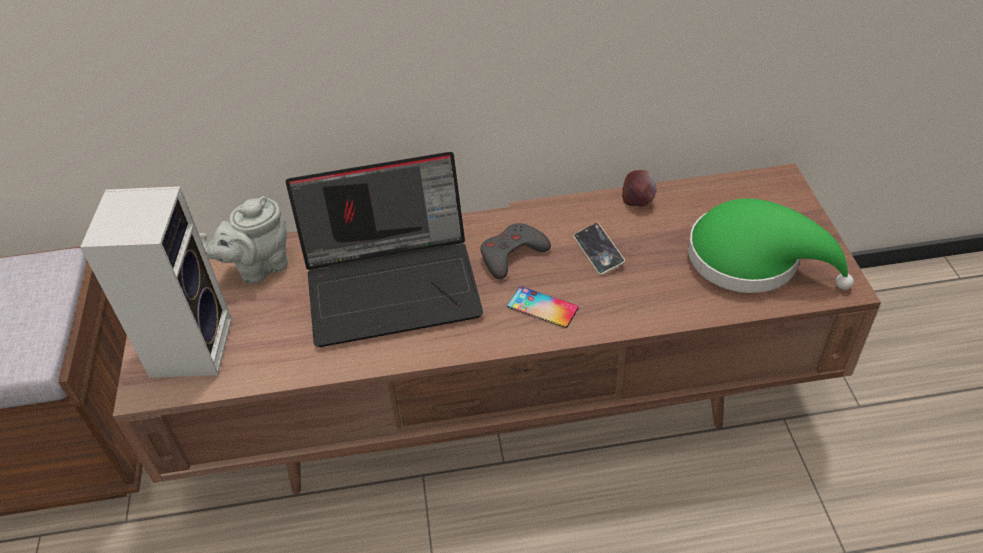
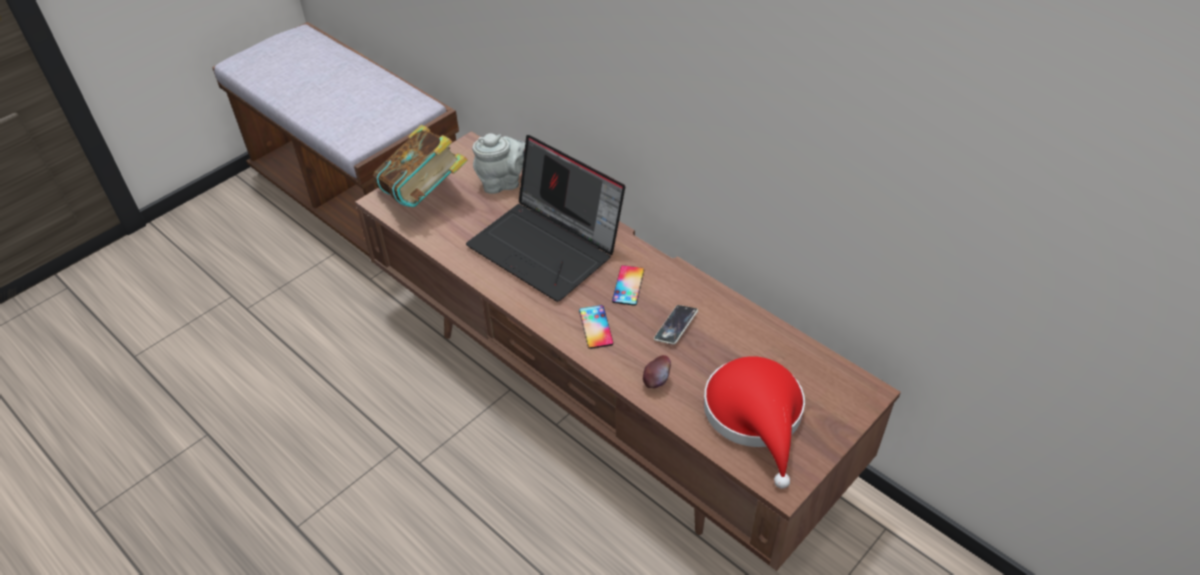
camera: 50 degrees right, 0 degrees up
speaker [80,186,232,378] -> book [373,125,468,207]
grey teapot [199,196,288,284] -> grey teapot turned 150 degrees clockwise [472,133,525,194]
grey game controller [481,223,551,279] -> phone [612,265,644,306]
apple [622,170,657,207] -> apple moved to [643,355,671,388]
green hat [688,199,854,293] -> red hat [704,356,805,489]

